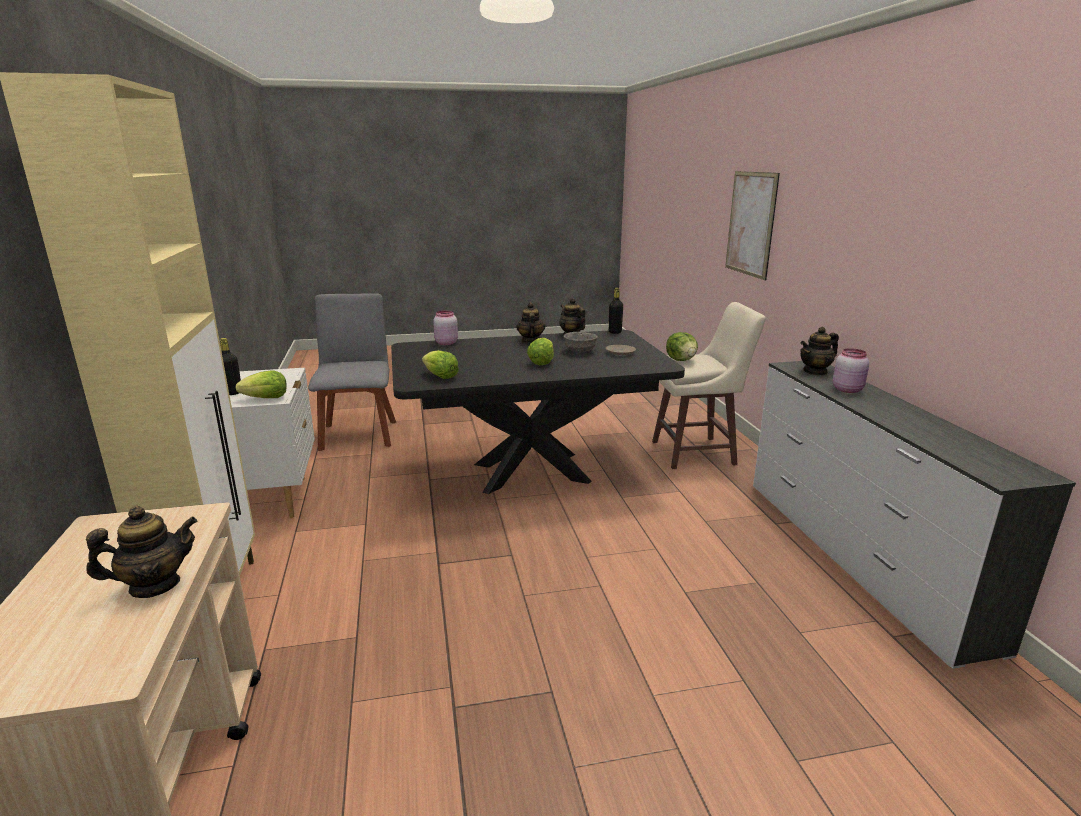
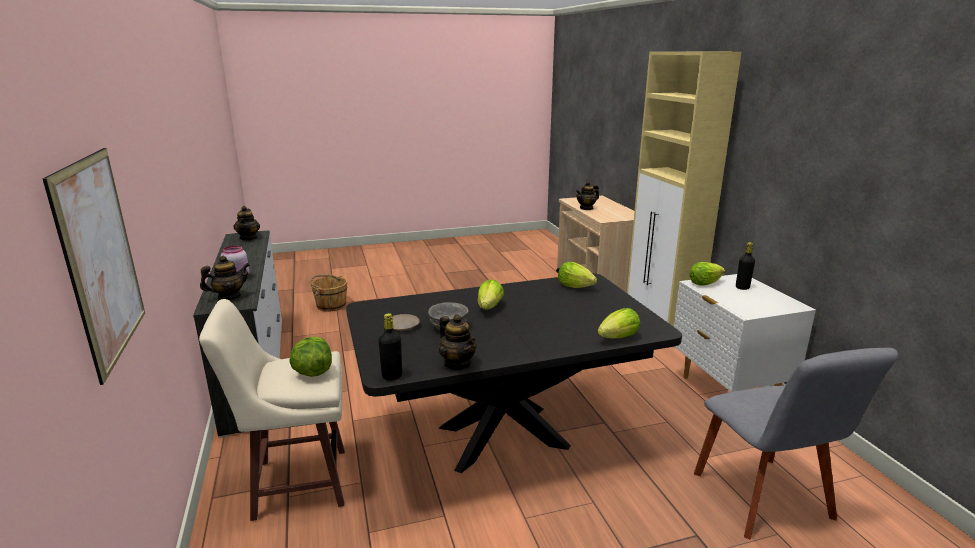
camera: 175 degrees right, 0 degrees up
pink jar [433,310,458,345] -> lettuce [598,308,640,339]
teapot [516,302,546,343] -> teapot moved to [234,206,260,240]
none -> brown bucket [310,275,347,312]

